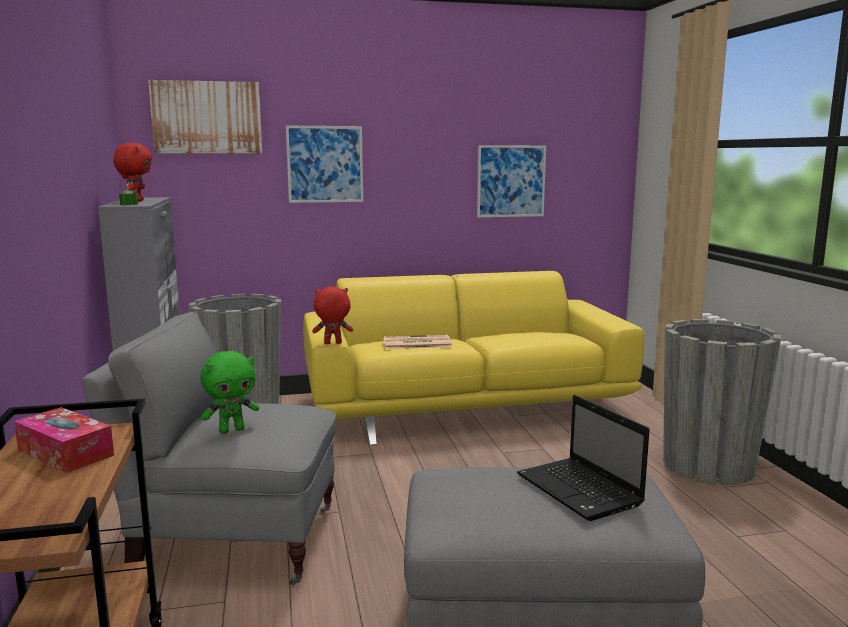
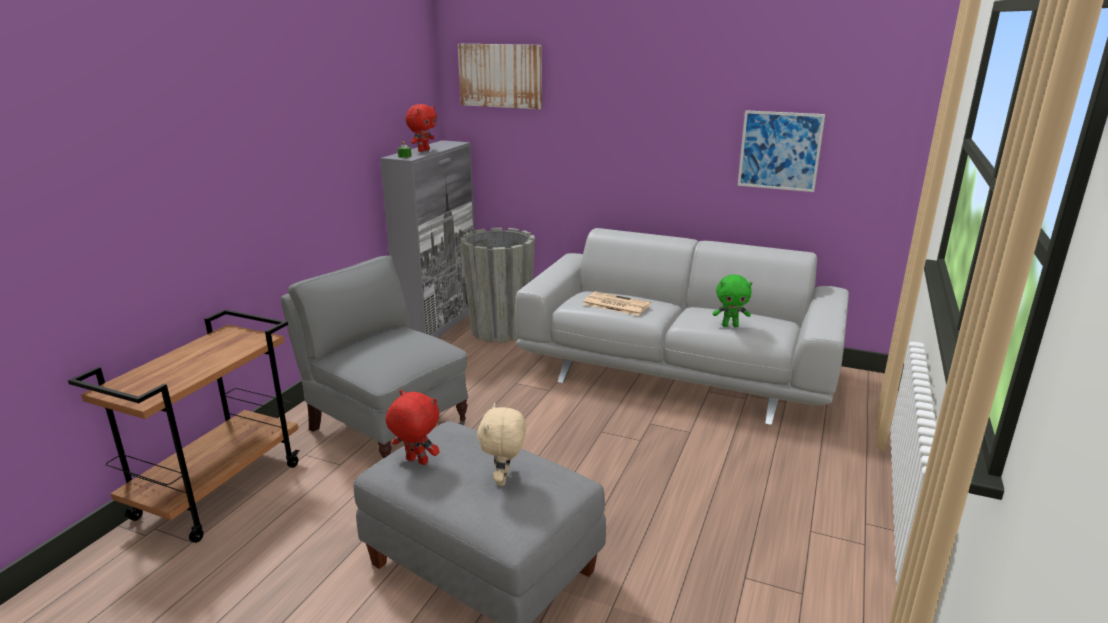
camera: 35 degrees right, 10 degrees up
tissue box [14,407,114,473] -> none
green plush toy [200,351,259,434] -> green plush toy moved to [713,275,753,327]
picture [286,126,363,203] -> none
yellow sofa [303,271,644,445] -> grey sofa [515,228,849,425]
red plush toy [312,287,353,344] -> red plush toy moved to [385,390,439,465]
laptop [517,395,650,521] -> beige plush toy [477,403,526,486]
grey planter [663,319,781,485] -> none

